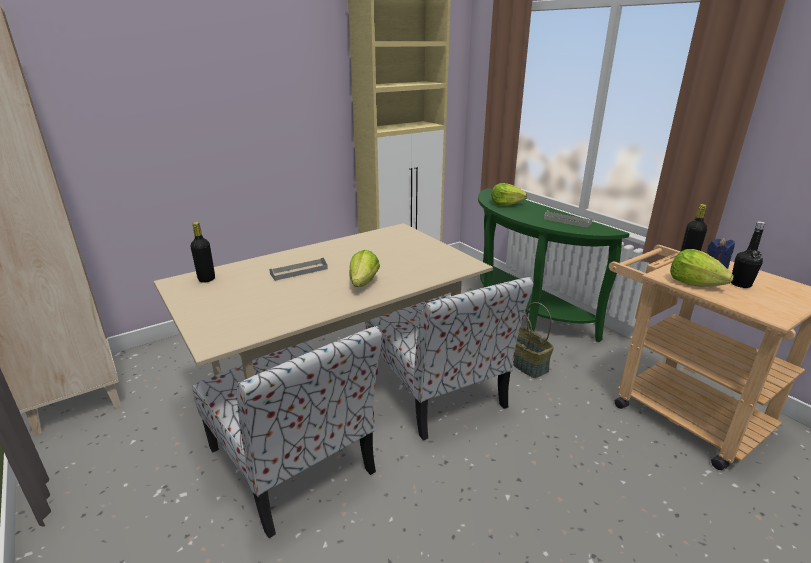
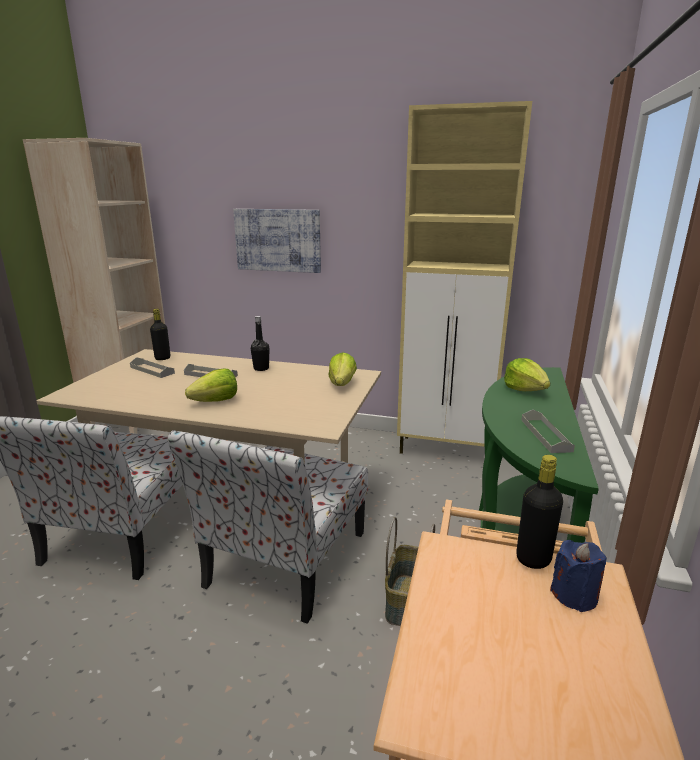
camera: 50 degrees right, 5 degrees down
lettuce [670,249,734,287] -> lettuce moved to [328,352,357,386]
black bottle [731,221,766,288] -> black bottle moved to [251,316,270,371]
none -> grey tray [130,357,175,378]
none -> picture [233,209,321,273]

